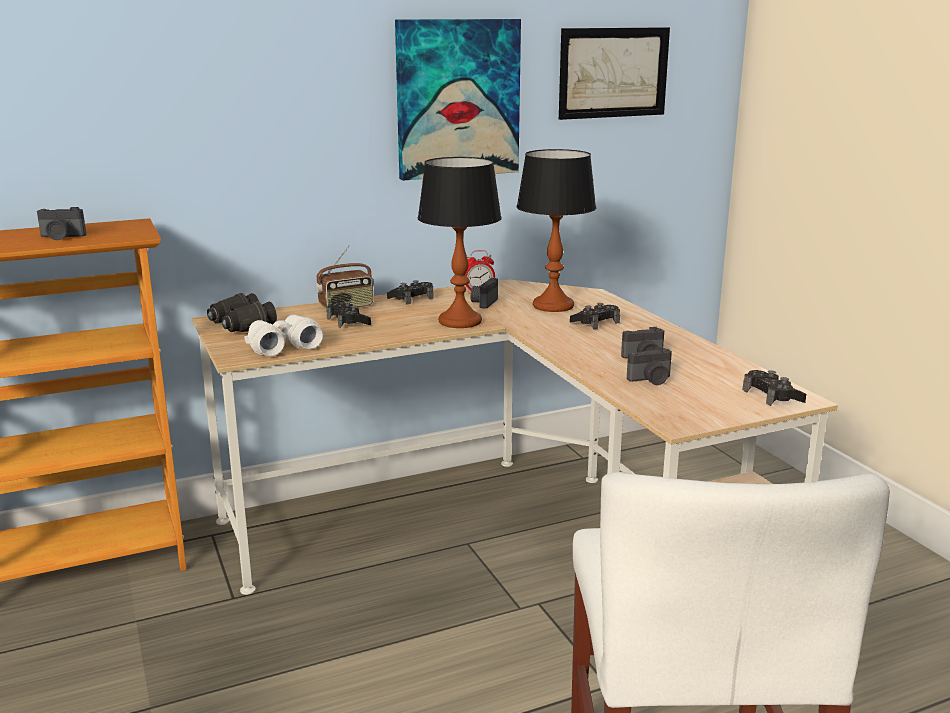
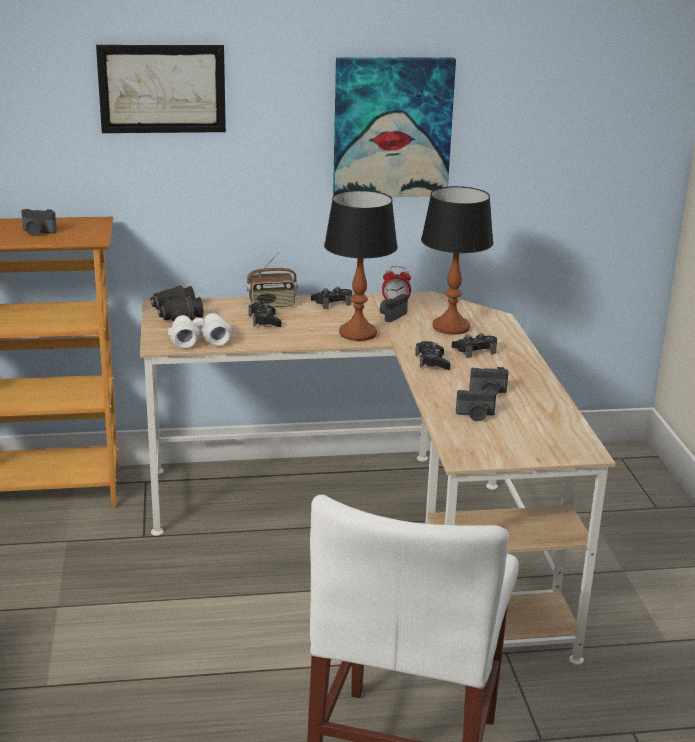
camera: 15 degrees right, 5 degrees up
picture [559,27,670,120] -> picture moved to [96,45,226,133]
black game controller [743,370,806,406] -> black game controller moved to [415,341,450,370]

